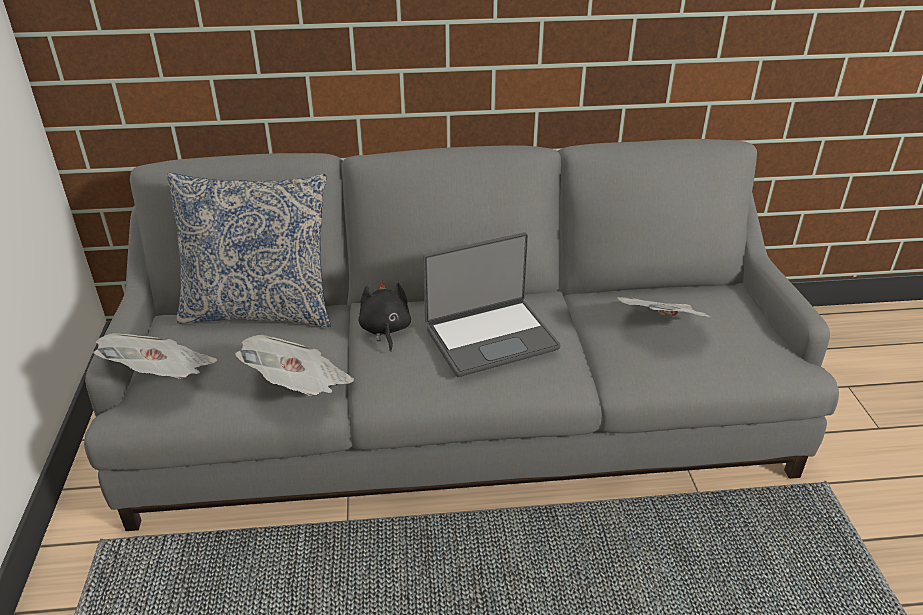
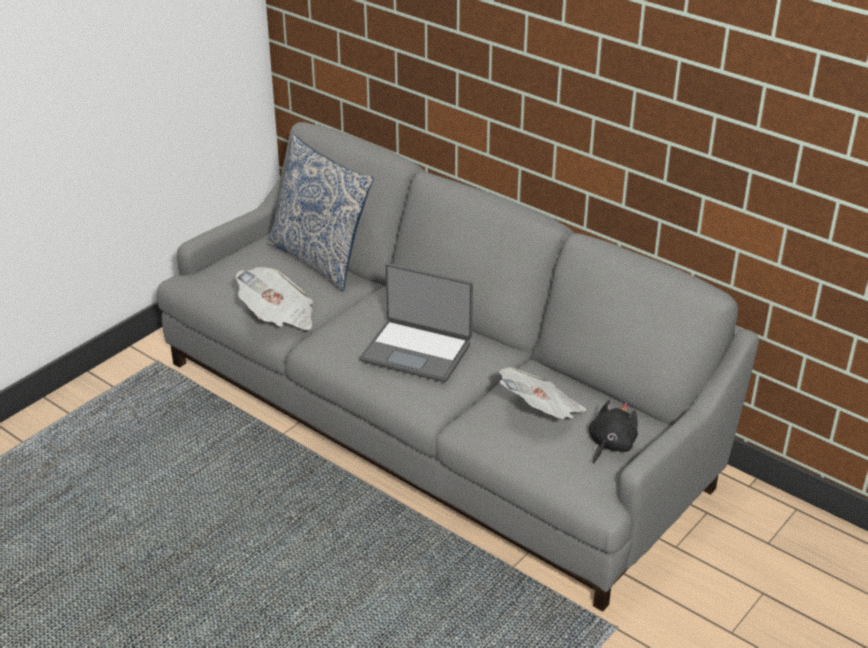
camera: 45 degrees right, 0 degrees up
newspaper [93,333,217,378] -> none
black plush toy [359,280,411,352] -> black plush toy moved to [589,400,638,464]

